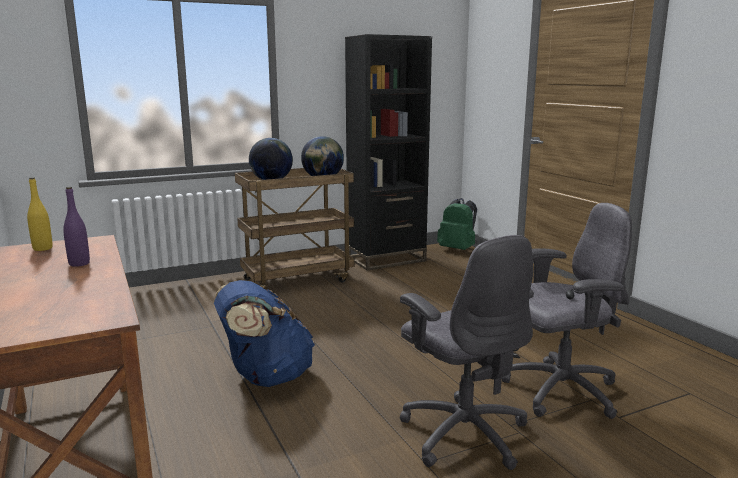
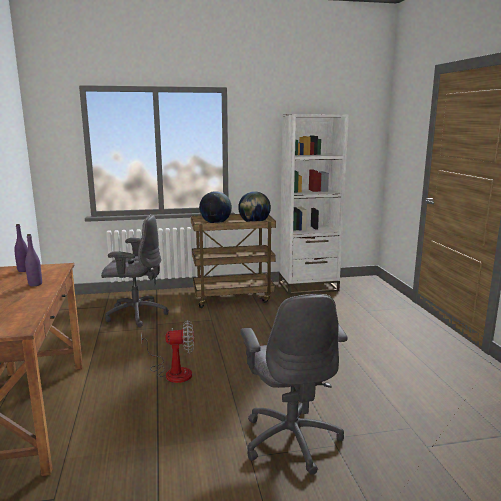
camera: 15 degrees right, 0 degrees up
yellow bottle [27,177,53,251] -> purple bottle [14,224,28,272]
blue backpack [214,280,315,387] -> fan [141,320,194,383]
black bookcase [345,34,432,270] -> white bookcase [279,114,349,295]
green backpack [437,198,477,250] -> none
grey office chair [502,203,632,419] -> grey office chair moved to [101,214,169,327]

